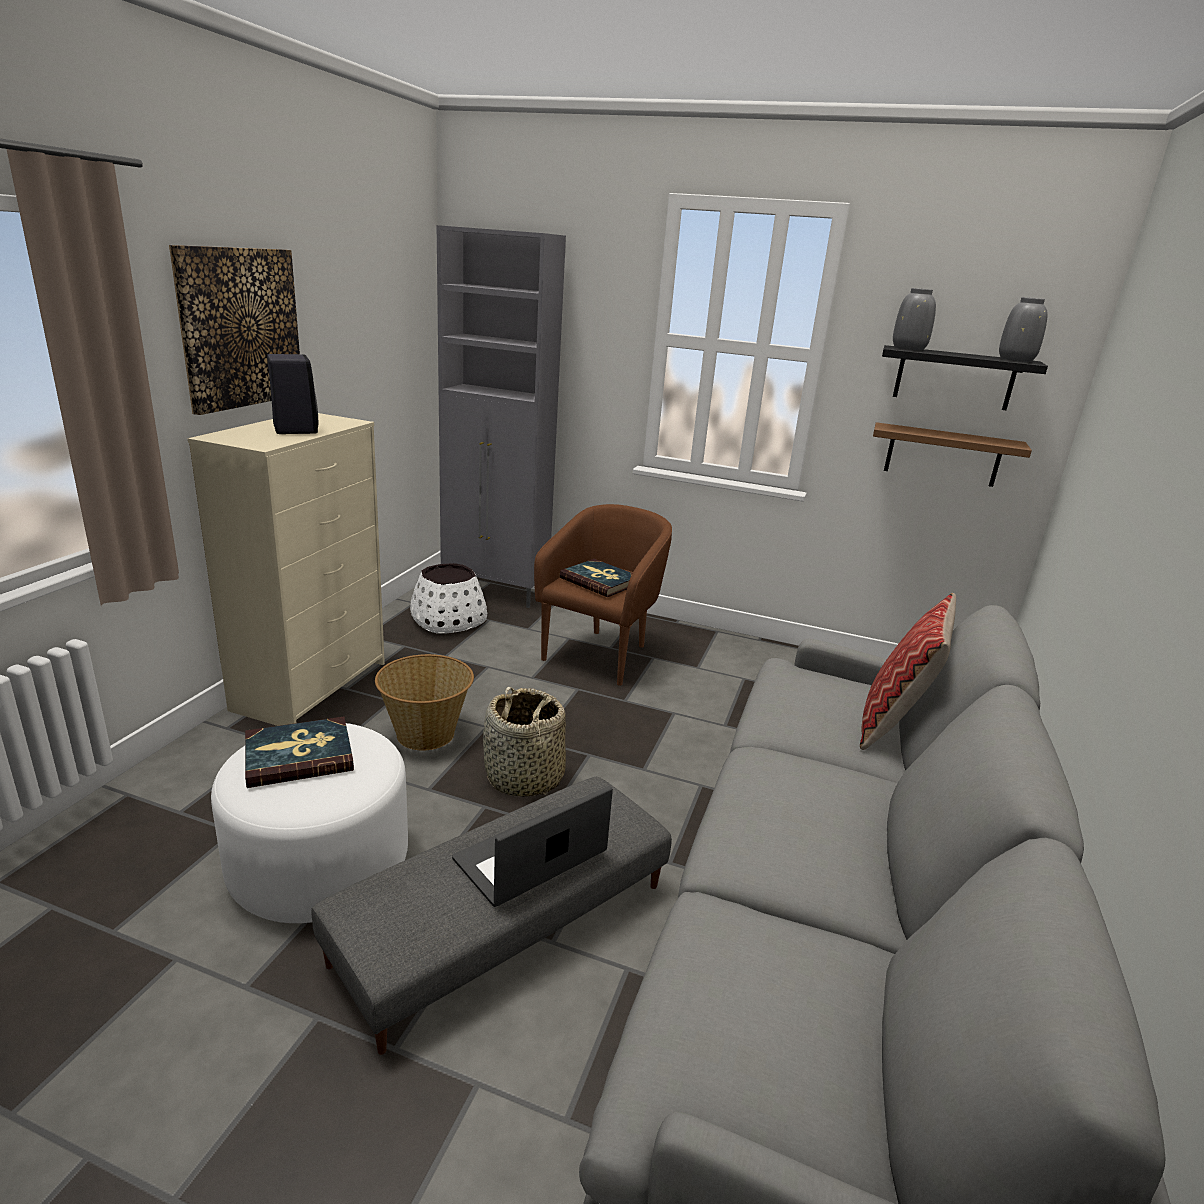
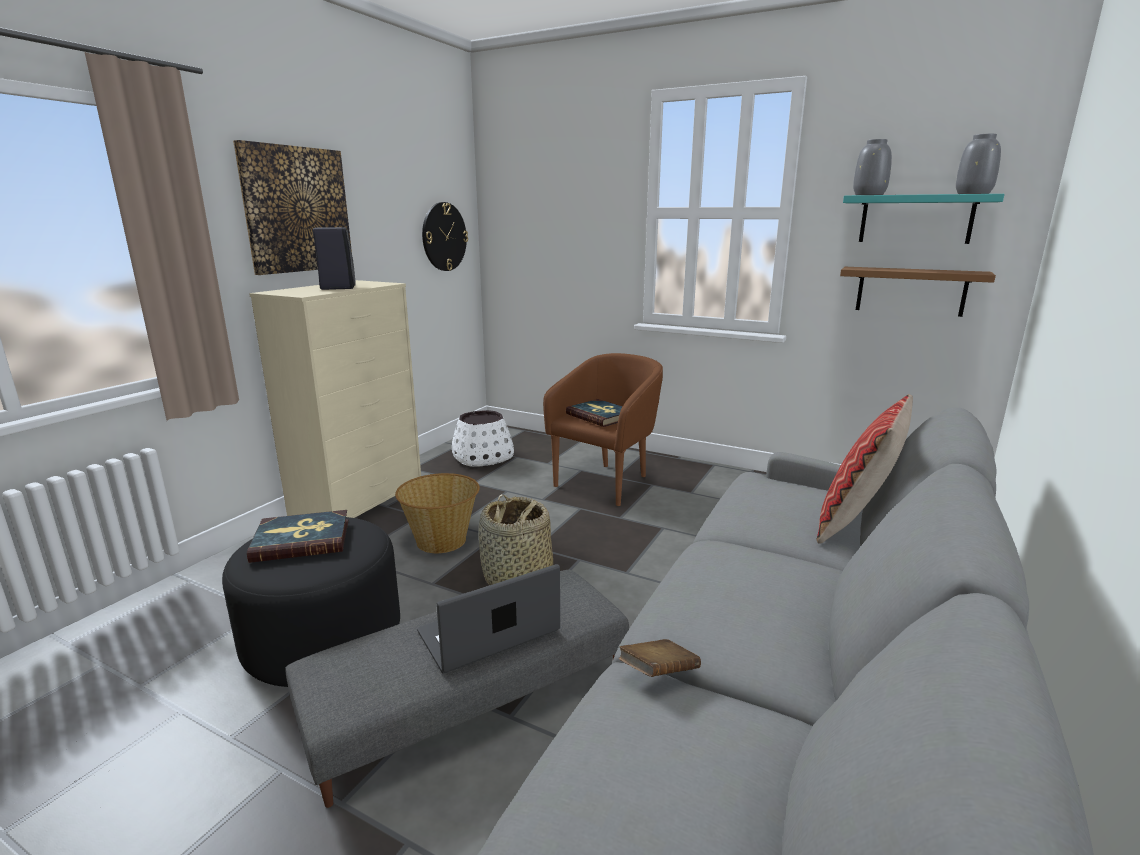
camera: 10 degrees right, 5 degrees down
white ottoman [211,723,408,923] -> black ottoman [222,517,400,687]
grey cabinet [437,225,566,608] -> none
black shelf [882,345,1048,410] -> turquoise shelf [843,194,1005,244]
none -> wall clock [422,202,468,271]
none -> brown book [619,639,701,677]

